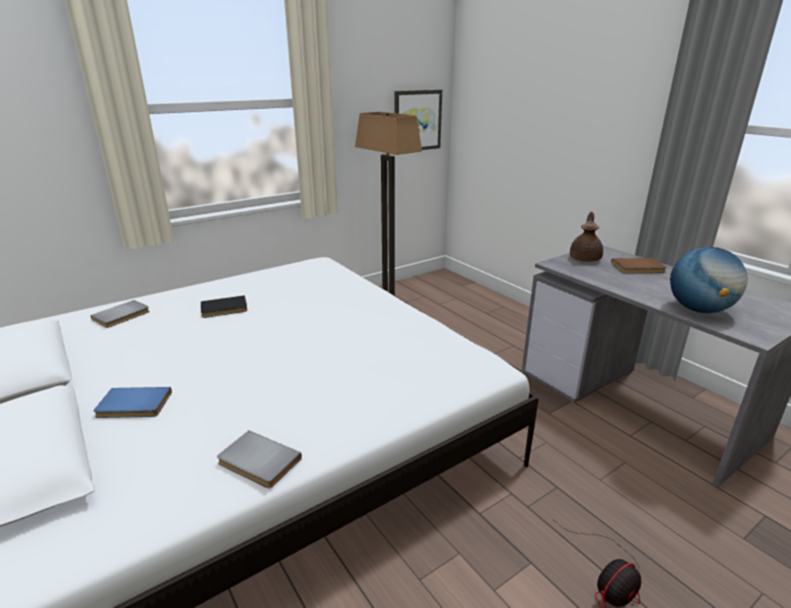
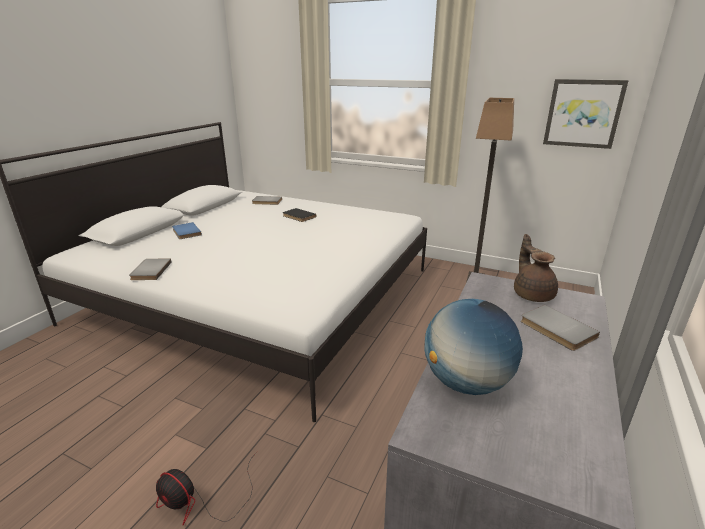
camera: 60 degrees right, 0 degrees up
brown teapot [570,212,603,262] -> brown teapot turned 90 degrees counterclockwise [514,234,558,302]
brown book [611,258,666,273] -> grey book [521,305,600,351]

